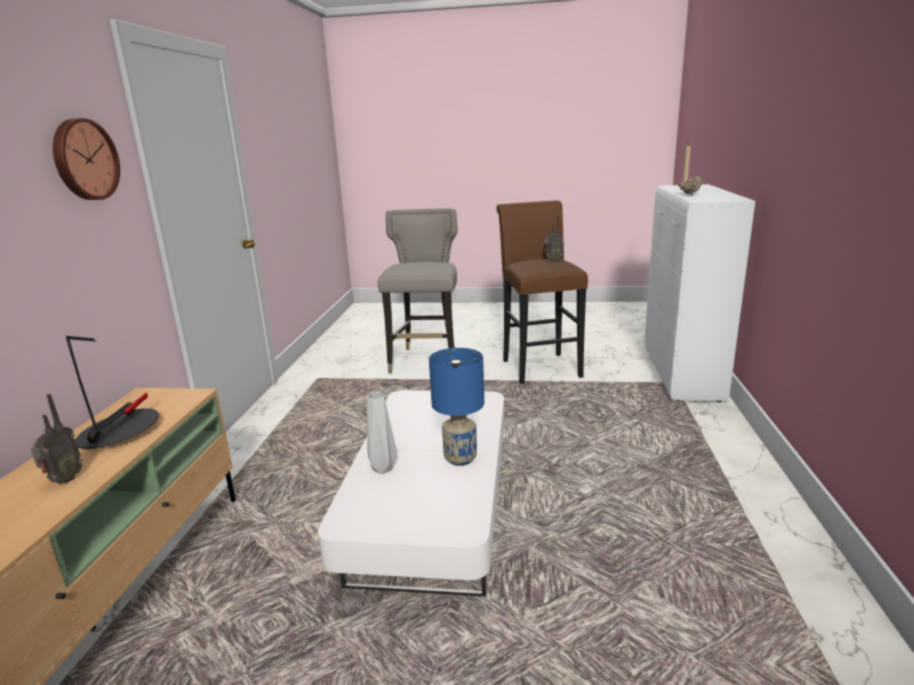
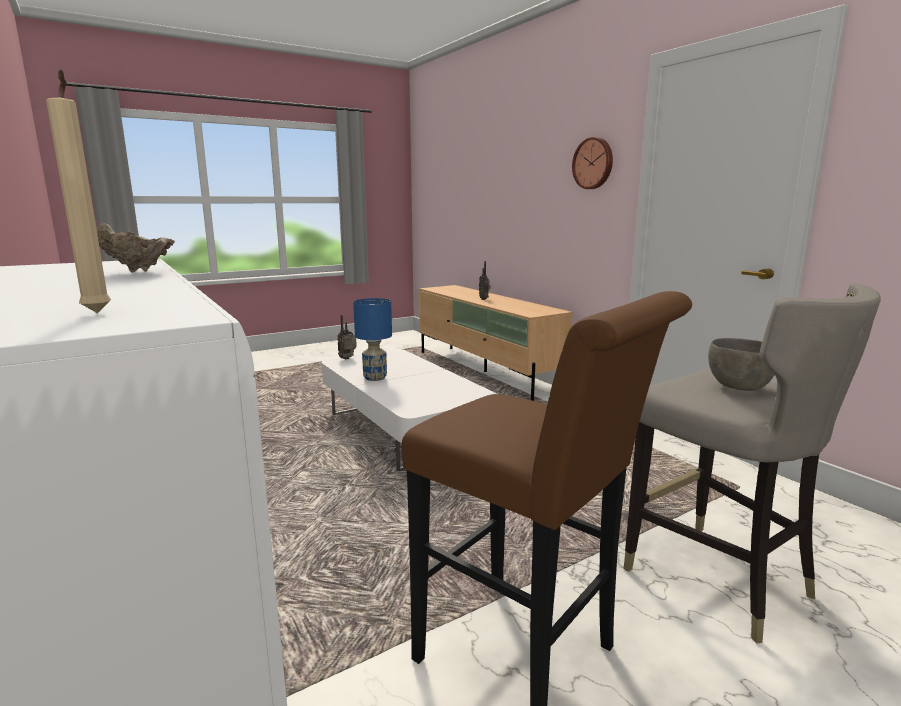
camera: 140 degrees right, 5 degrees down
table lamp [66,336,159,449] -> none
grey vase [367,392,397,474] -> none
radio [545,215,564,262] -> radio moved to [337,314,357,359]
none -> grey bowl [708,338,775,391]

